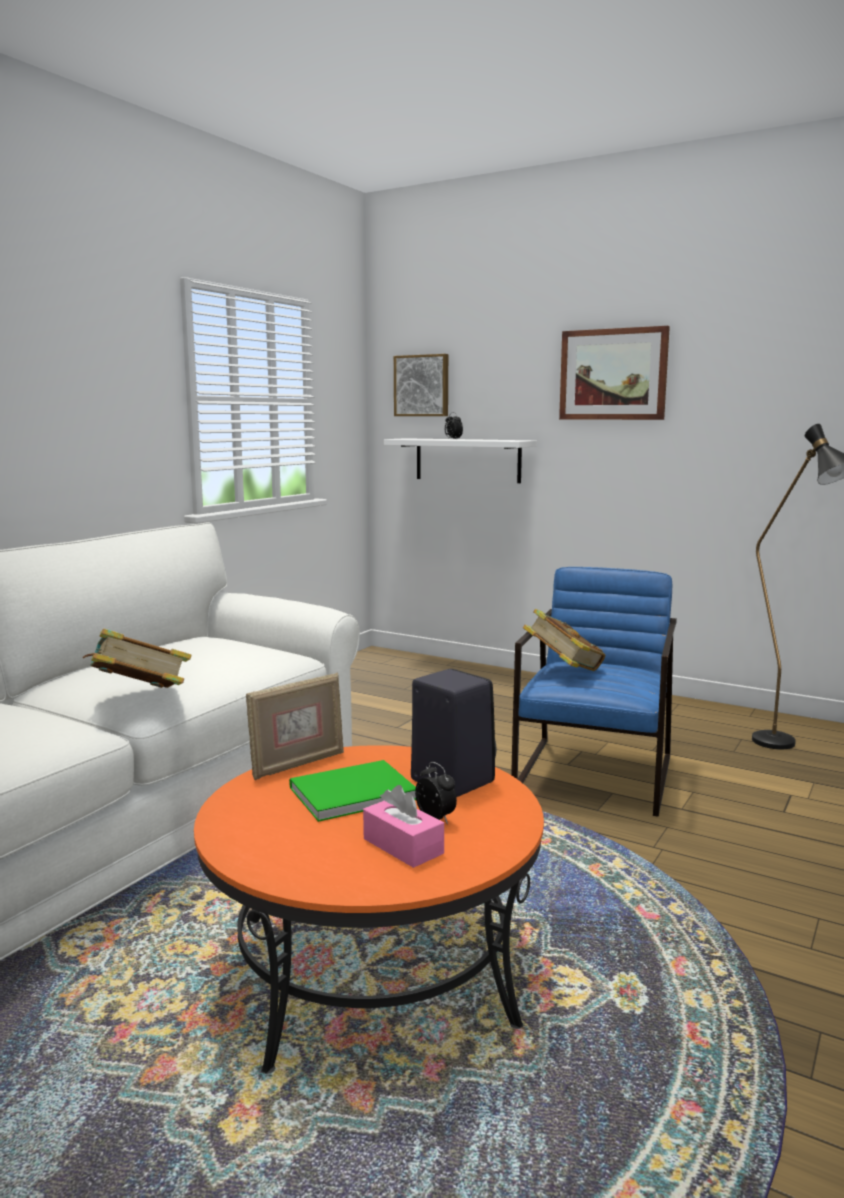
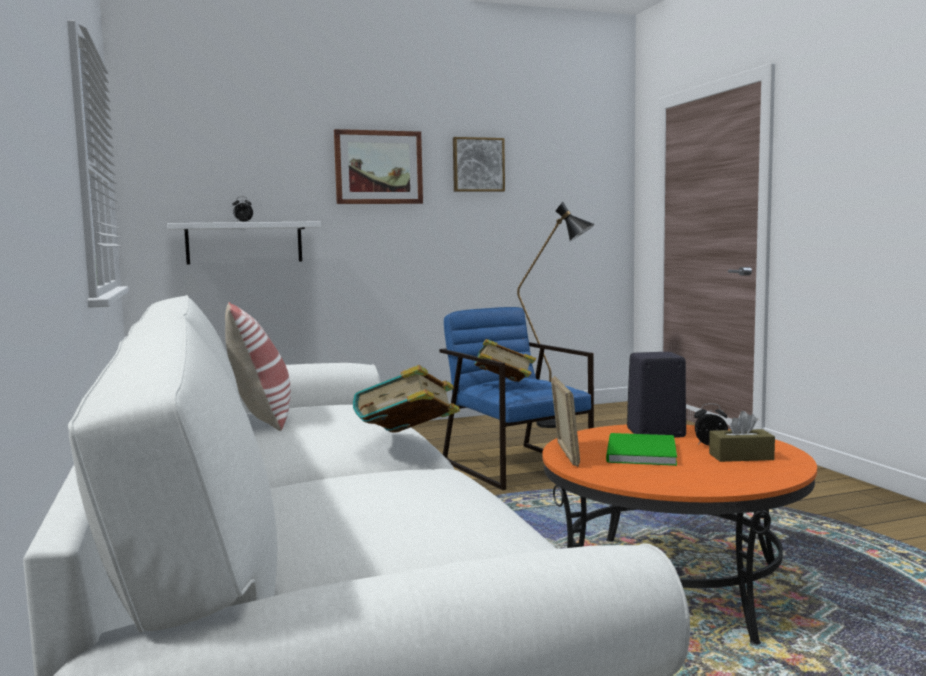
camera: 50 degrees left, 5 degrees down
pink tissue box [363,785,444,868] -> brown tissue box [709,411,775,462]
picture [394,354,448,416] -> picture moved to [453,137,505,192]
none -> pillow [225,302,291,431]

